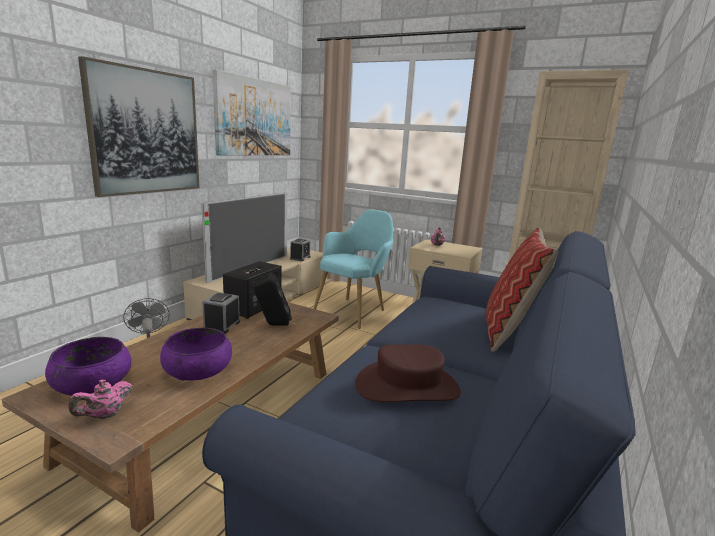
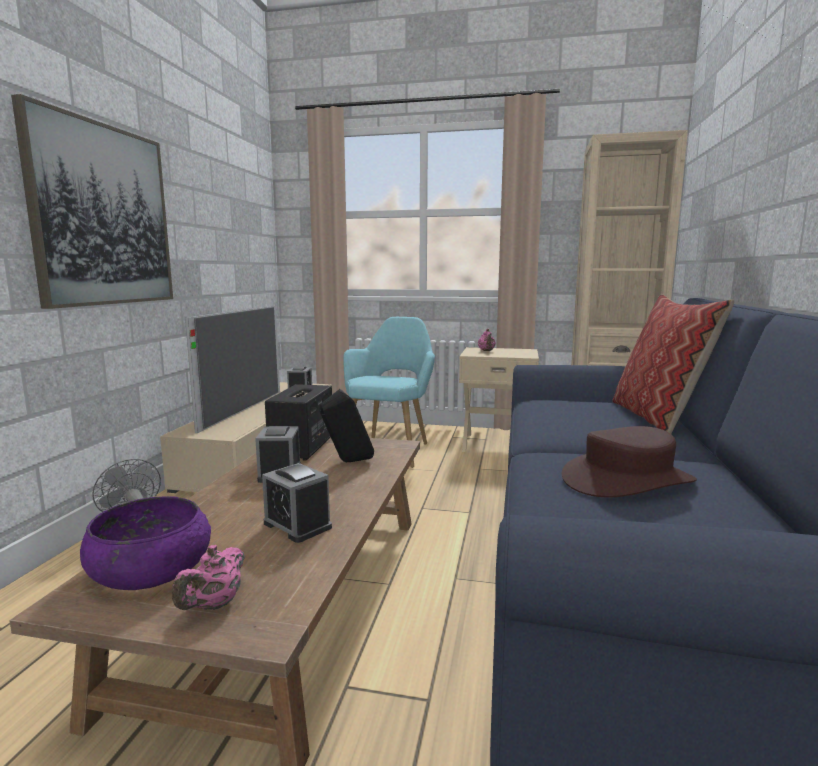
camera: 15 degrees left, 5 degrees down
purple bowl [160,328,232,381] -> alarm clock [262,463,332,543]
picture [213,69,291,156] -> none

